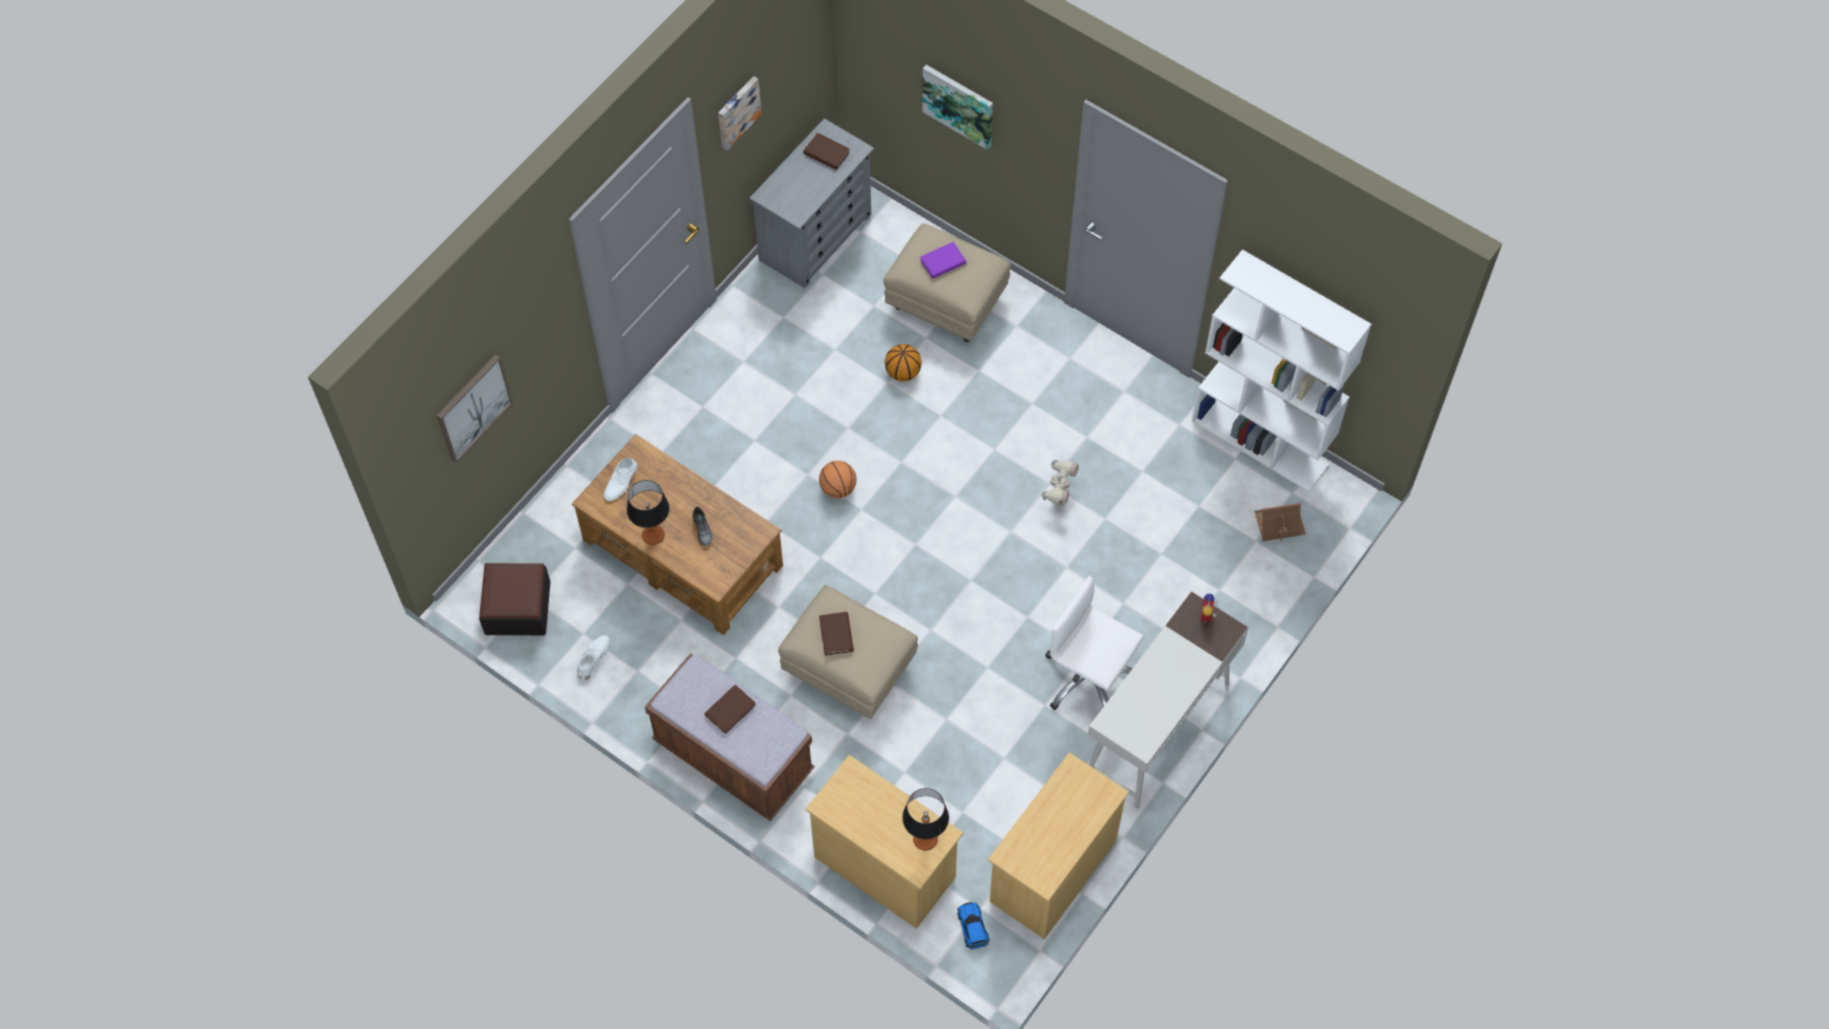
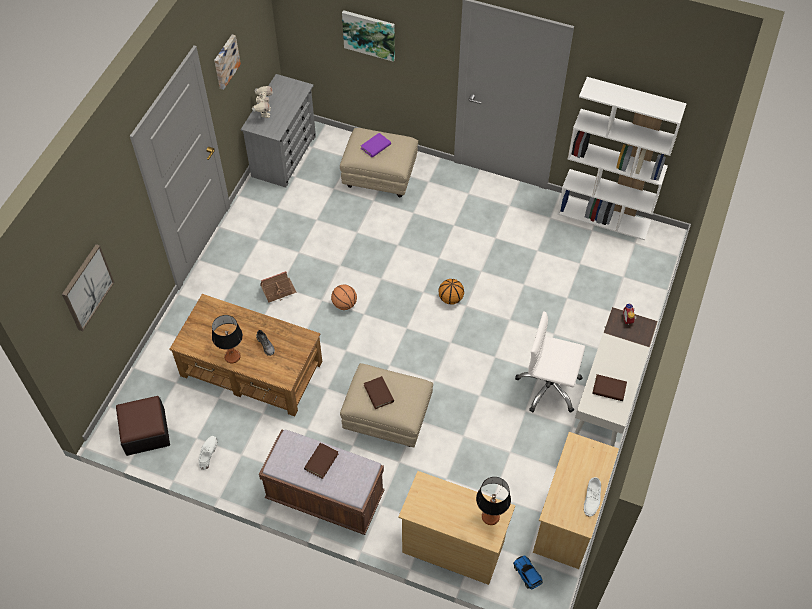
camera: 15 degrees left, 5 degrees down
white shoe [603,457,638,501] -> white shoe moved to [584,477,601,517]
brown book [803,133,850,170] -> brown book moved to [592,374,627,401]
basketball [885,344,922,381] -> basketball moved to [438,279,464,305]
toy robot [1041,460,1079,507] -> toy robot moved to [251,86,273,118]
toy house [1254,503,1306,542] -> toy house moved to [260,271,297,303]

